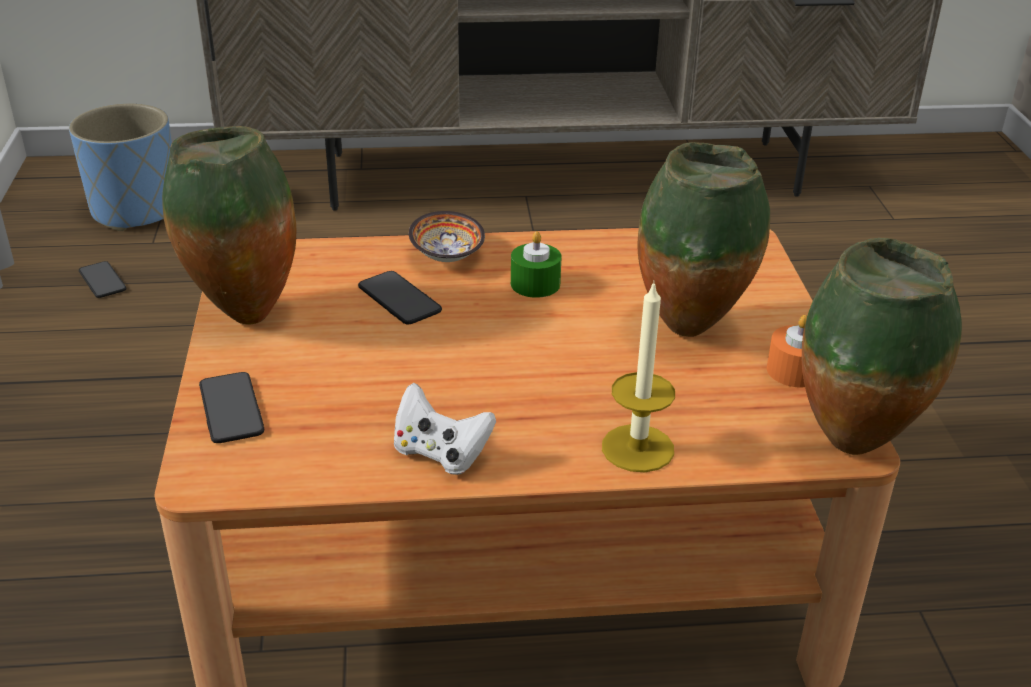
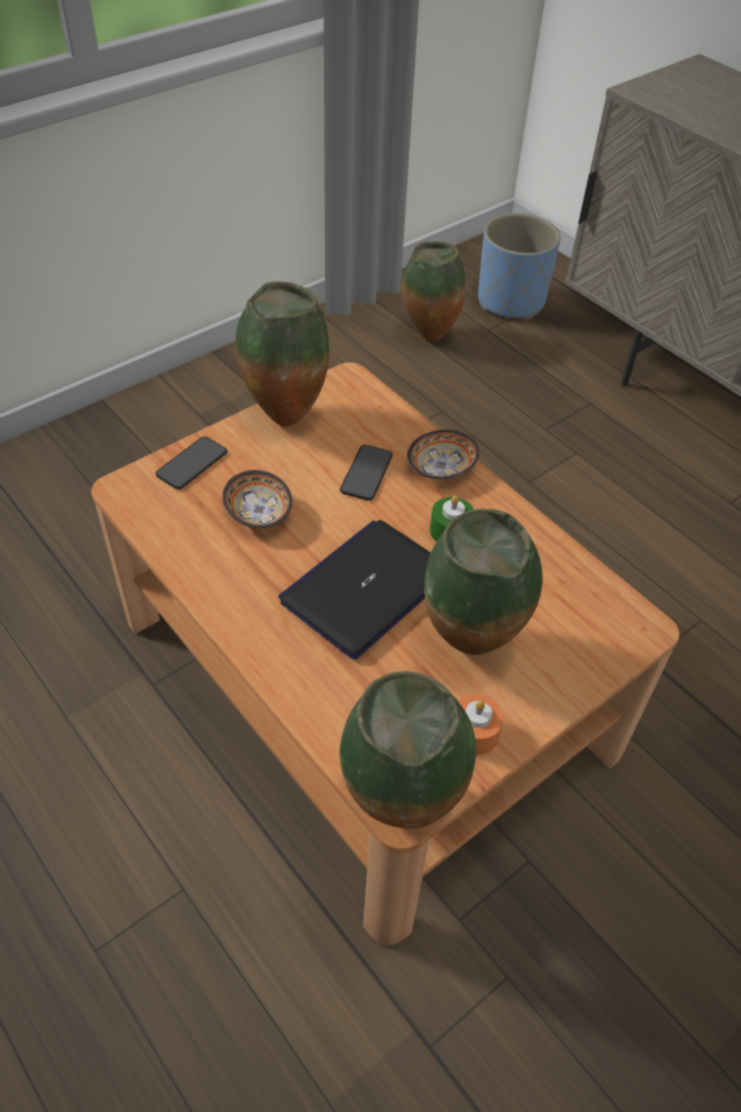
camera: 55 degrees right, 15 degrees up
phone [79,261,127,298] -> vase [403,241,466,342]
white game controller [394,383,496,475] -> none
candle [602,281,675,472] -> none
none -> bowl [222,470,292,528]
none -> laptop [279,520,431,660]

